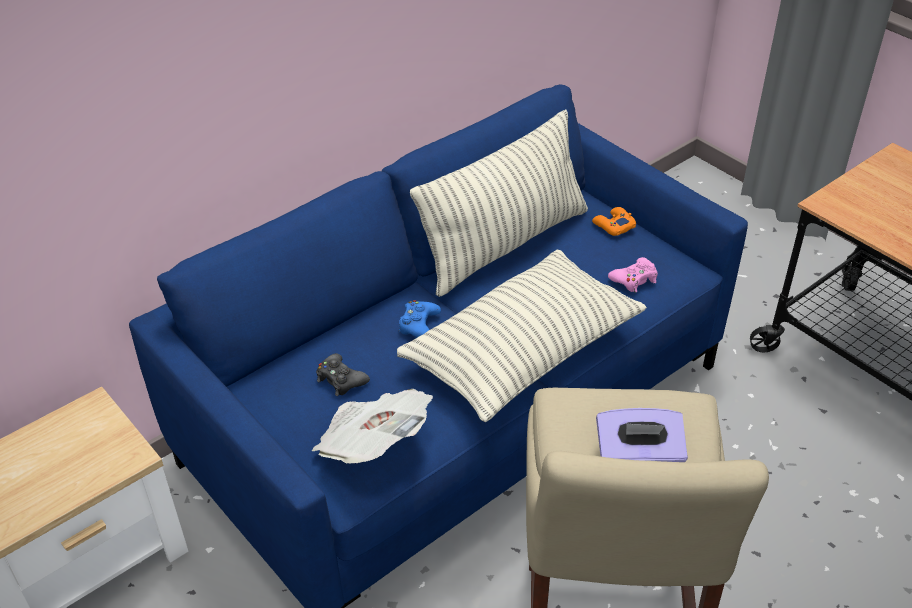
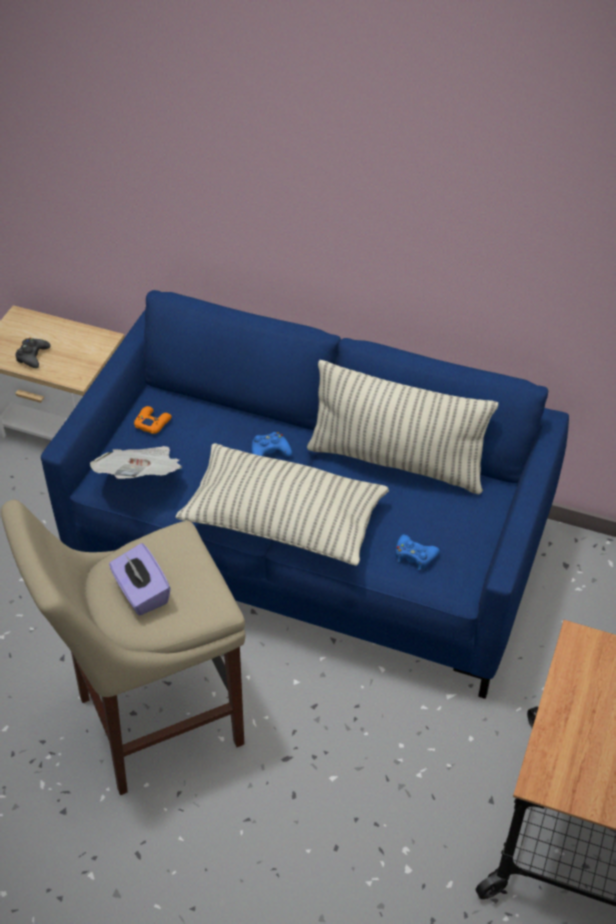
camera: 60 degrees right, 5 degrees up
black game controller [316,353,370,396] -> black game controller moved to [16,338,51,368]
orange game controller [592,207,636,236] -> orange game controller moved to [134,406,172,434]
pink game controller [608,257,658,293] -> blue game controller [396,535,440,570]

